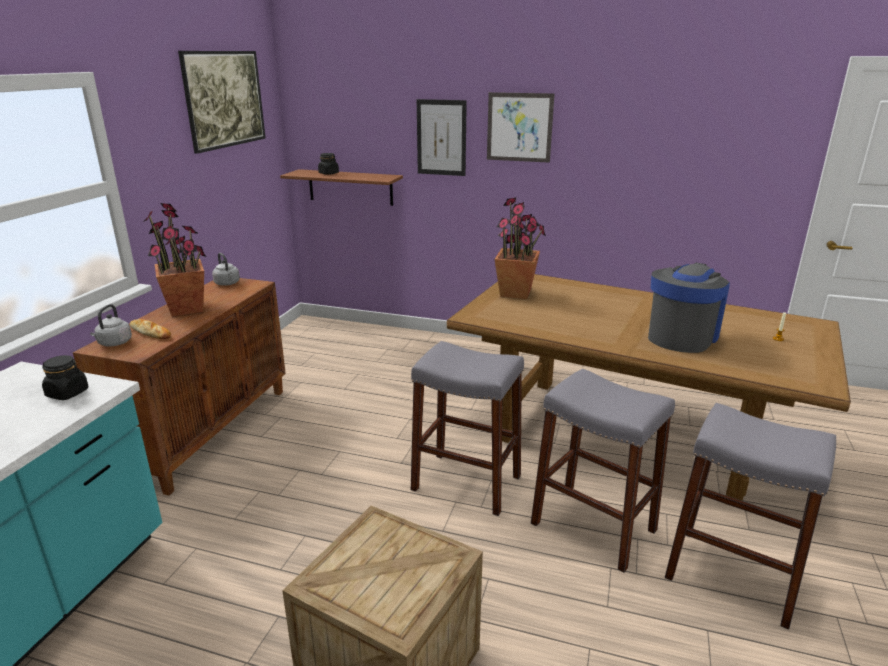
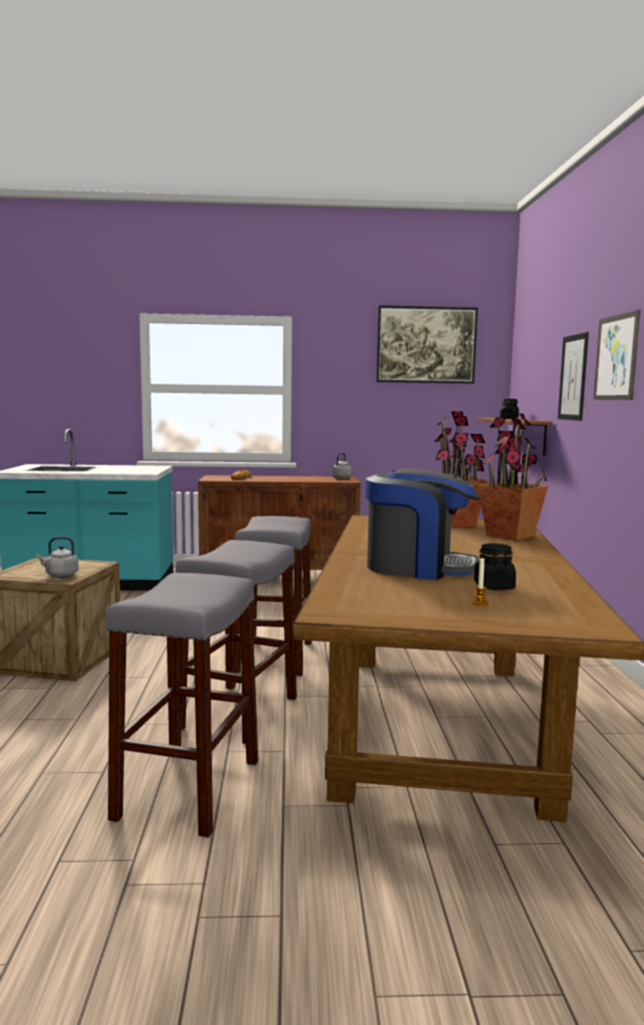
camera: 70 degrees right, 15 degrees down
black jar [42,355,88,400] -> black jar moved to [474,543,516,590]
grey kettle [90,304,132,346] -> grey kettle moved to [36,537,78,577]
potted plant [143,203,206,317] -> potted plant moved to [478,414,548,540]

